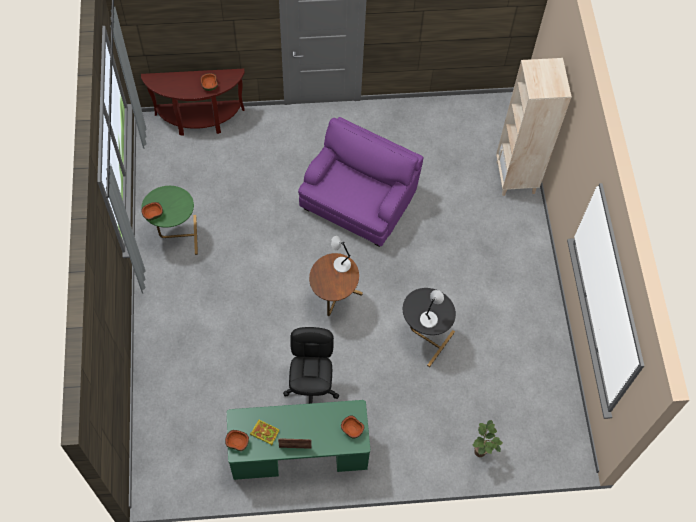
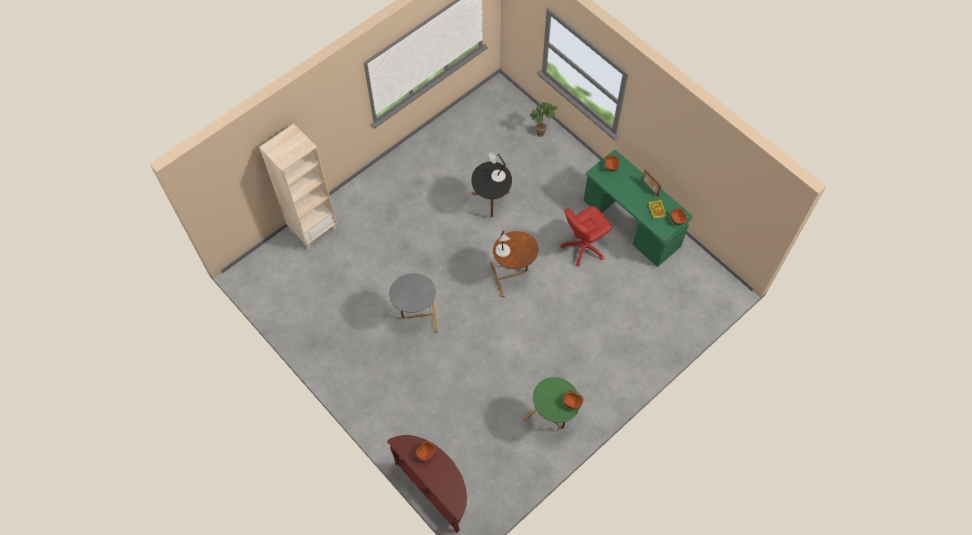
camera: 125 degrees left, 0 degrees up
black office chair [283,327,339,404] -> red office chair [560,206,612,266]
purple armchair [298,117,423,247] -> grey side table [389,273,438,333]

